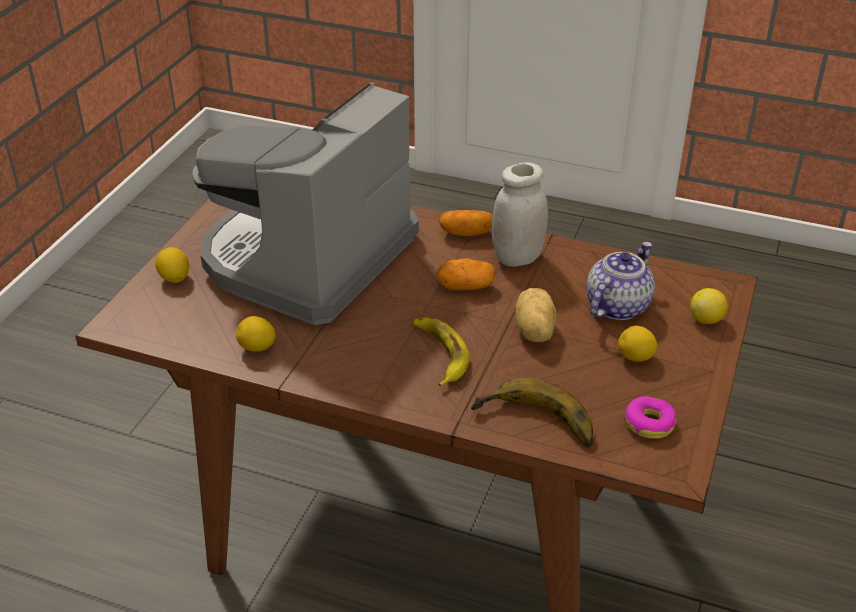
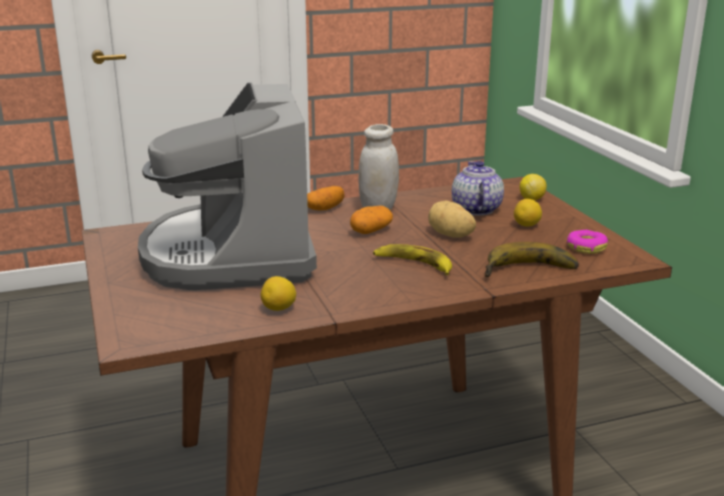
camera: 40 degrees left, 15 degrees down
lemon [155,247,189,283] -> none

